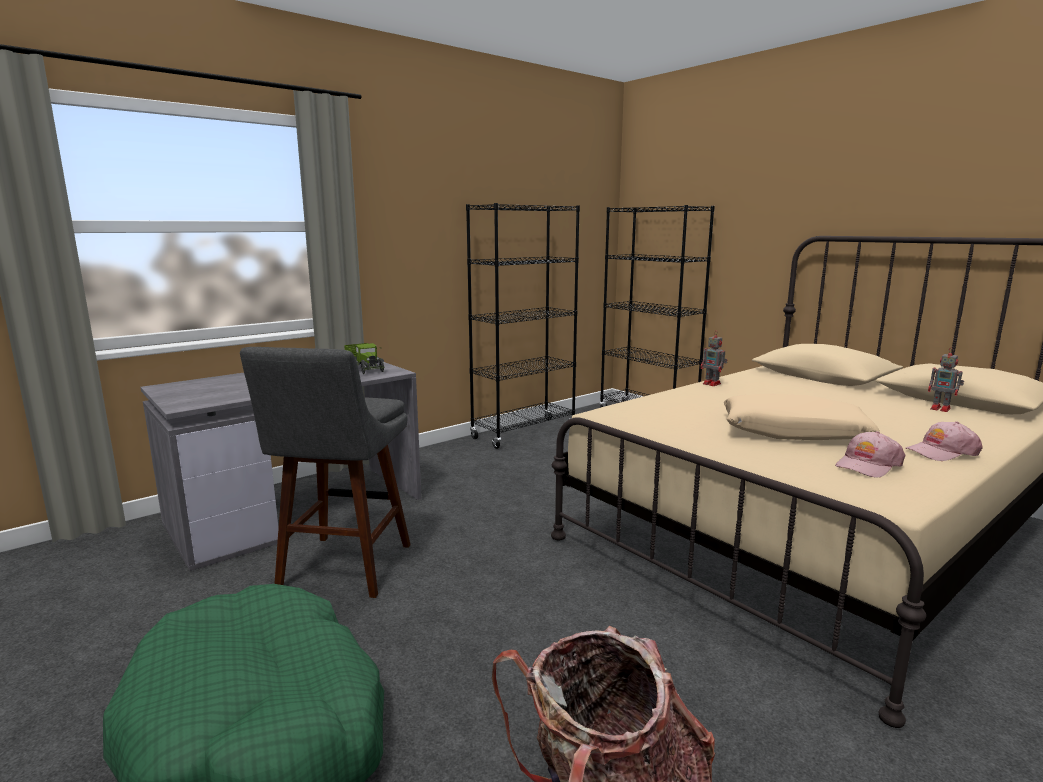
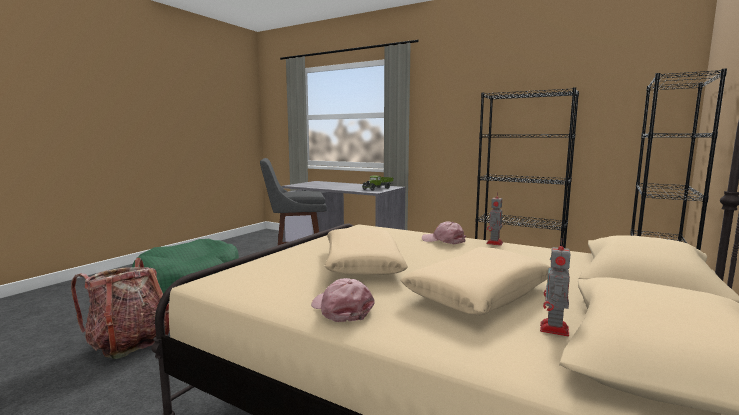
camera: 70 degrees right, 5 degrees down
pink cap [835,431,905,478] -> pink cap moved to [422,221,466,244]
none -> beige pillow [400,247,550,316]

